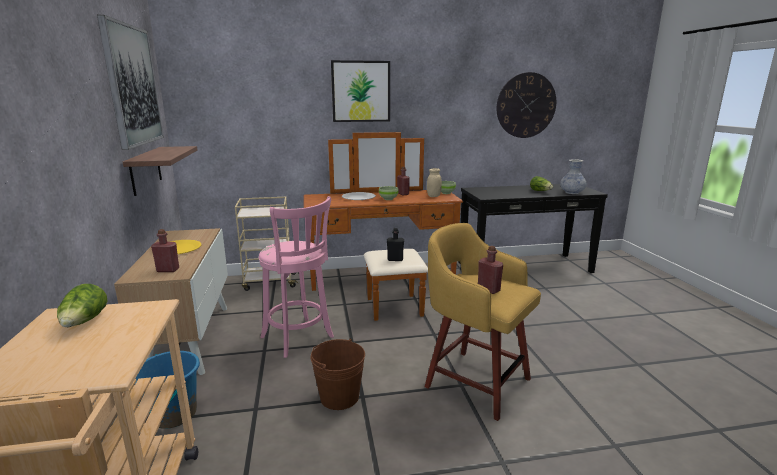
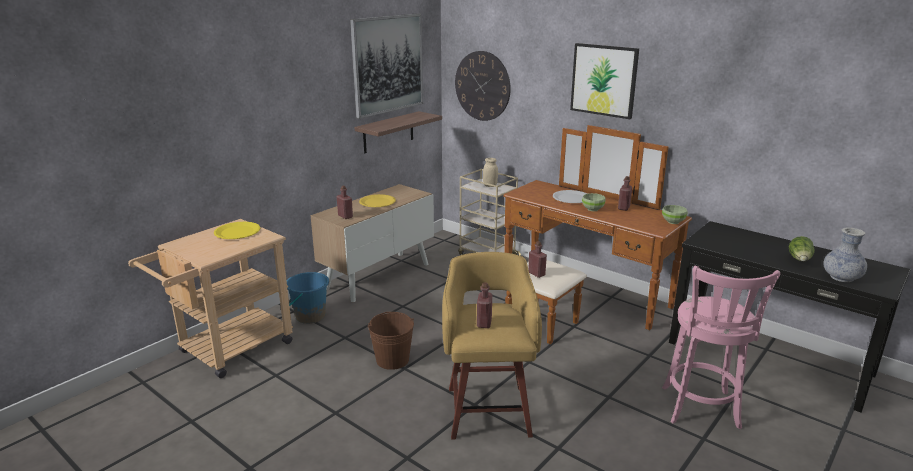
camera: 50 degrees right, 5 degrees up
lettuce [57,284,108,327] -> yellow plate [214,222,260,239]
pink stool [259,196,334,358] -> pink stool moved to [662,265,780,429]
black bottle [387,228,404,261] -> red bottle [528,241,547,278]
beige jar [427,168,442,197] -> beige jar moved to [483,158,498,187]
wall clock [497,72,556,138] -> wall clock moved to [455,51,511,121]

